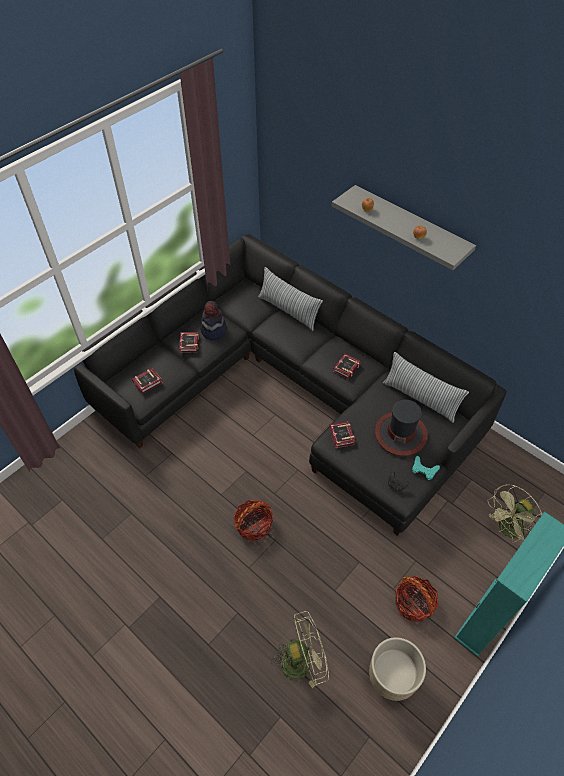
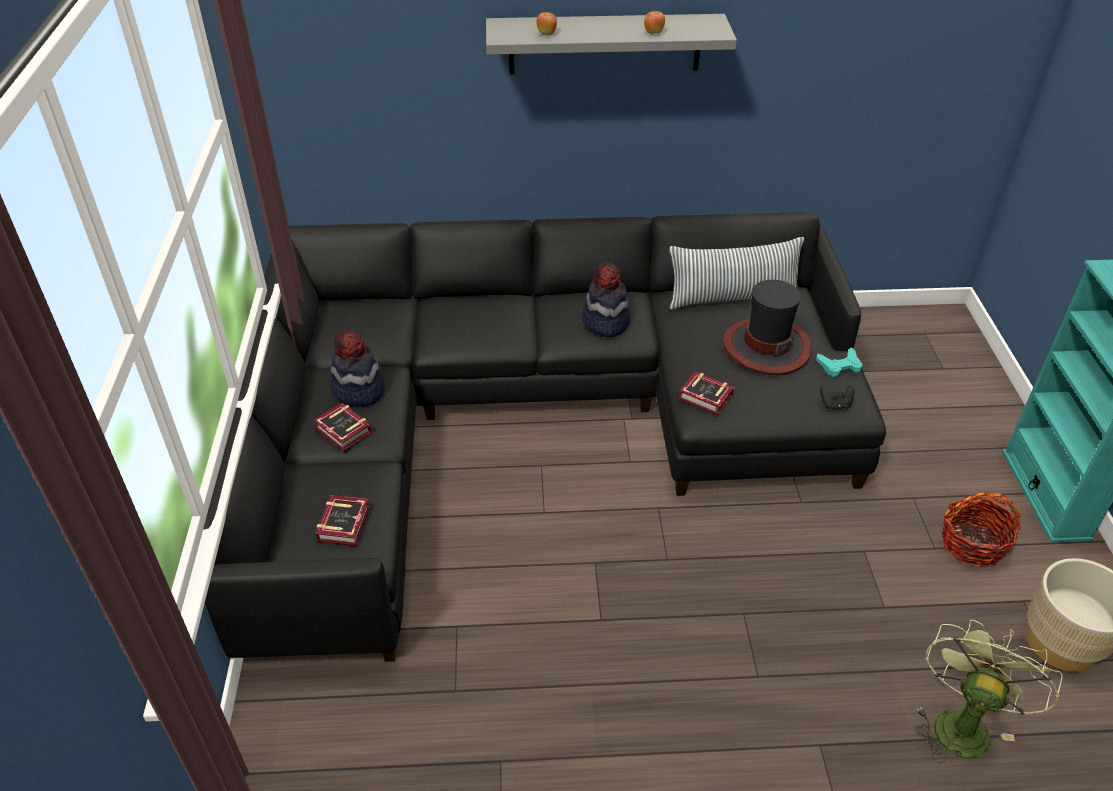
camera: 45 degrees left, 10 degrees down
basket [233,500,274,541] -> none
pillow [258,267,323,331] -> none
book [333,353,361,380] -> hat [582,262,631,337]
green fan [487,484,542,543] -> none

